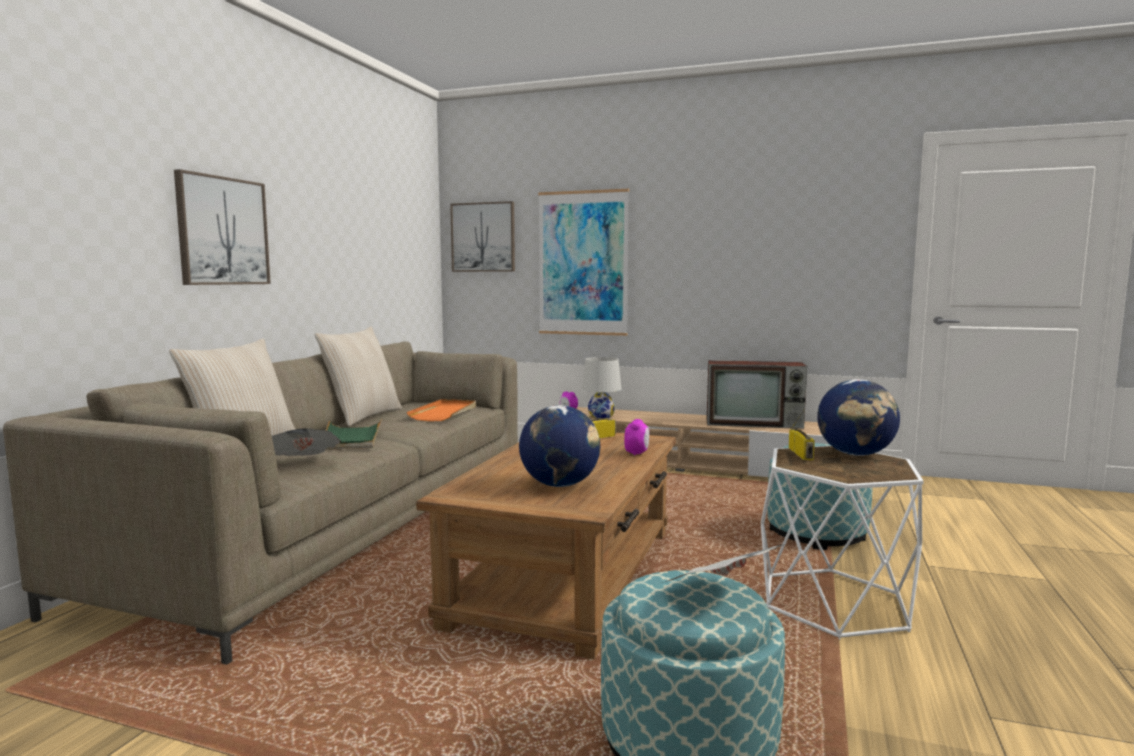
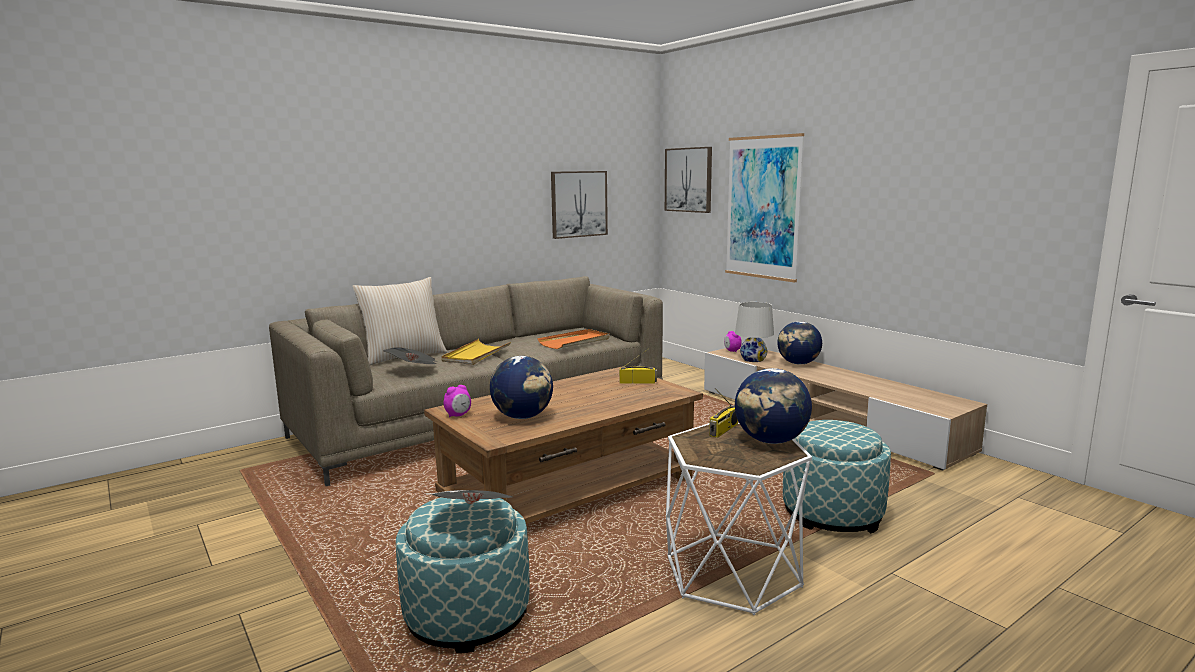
camera: 35 degrees right, 5 degrees up
picture [174,169,271,285] -> picture moved to [551,171,608,239]
beige pillow [315,327,402,426] -> none
green tray [326,419,382,450] -> yellow tray [441,339,511,365]
alarm clock [624,419,649,456] -> alarm clock moved to [444,385,471,417]
television [707,360,807,429] -> none
none -> globe [777,321,822,365]

